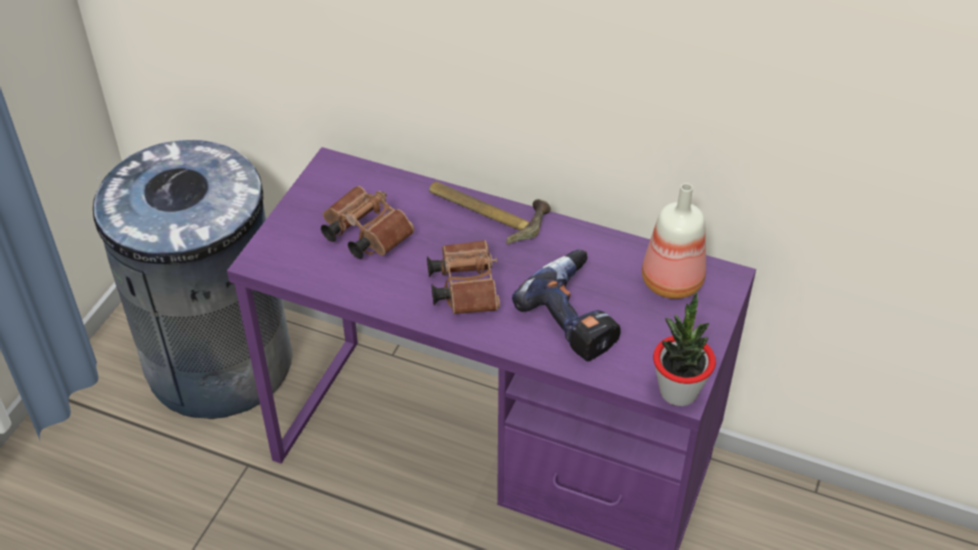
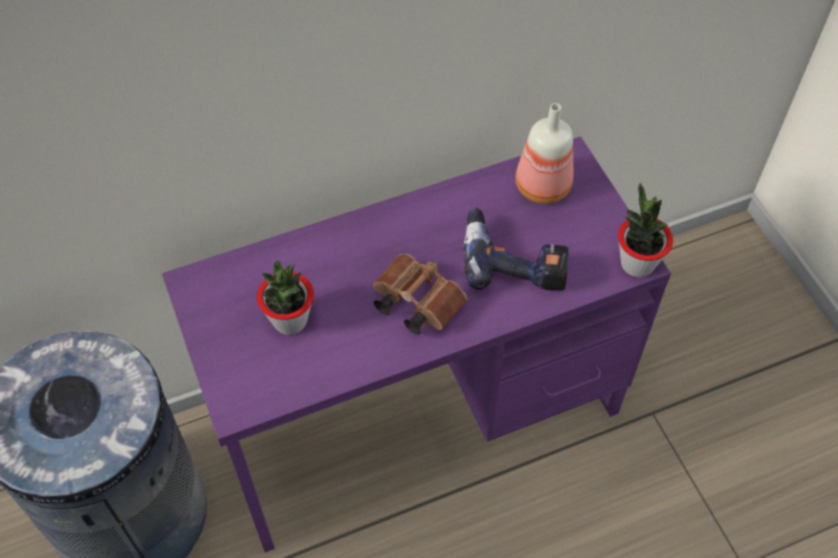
camera: 45 degrees left, 10 degrees up
brown binoculars [321,186,414,259] -> potted plant [257,261,314,335]
hammer [429,181,551,245] -> none

